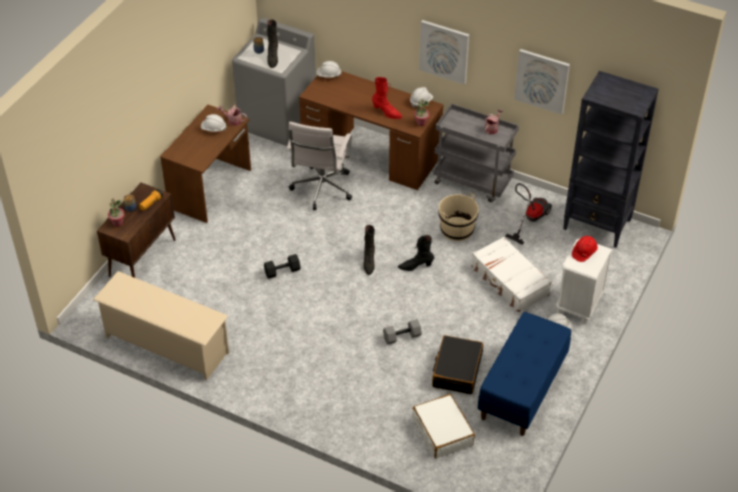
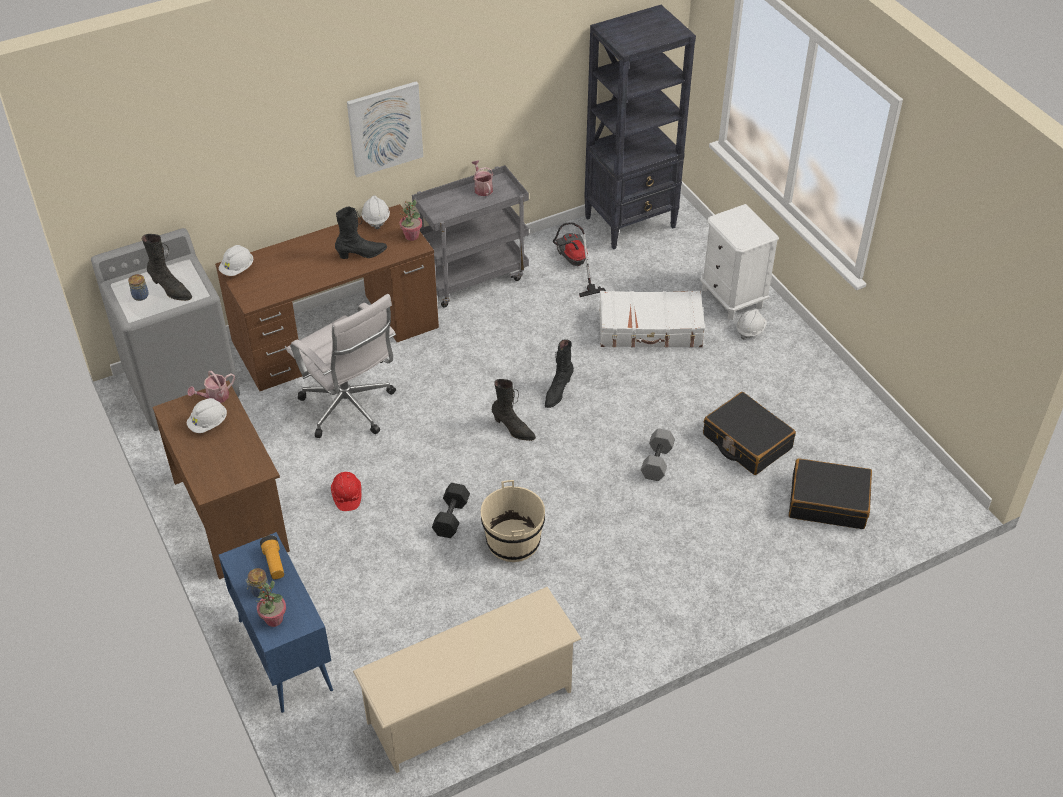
camera: 55 degrees left, 0 degrees up
brown cabinet [97,183,176,278] -> blue cabinet [219,532,333,713]
red boot [372,77,402,119] -> black boot [335,207,387,259]
white suitcase [412,394,475,459] -> black suitcase [789,458,872,529]
beige bucket [438,193,479,241] -> beige bucket moved to [481,480,545,562]
blue bench [478,312,571,436] -> none
picture [514,49,570,115] -> none
red hard hat [572,236,598,262] -> red hard hat moved to [331,472,362,511]

